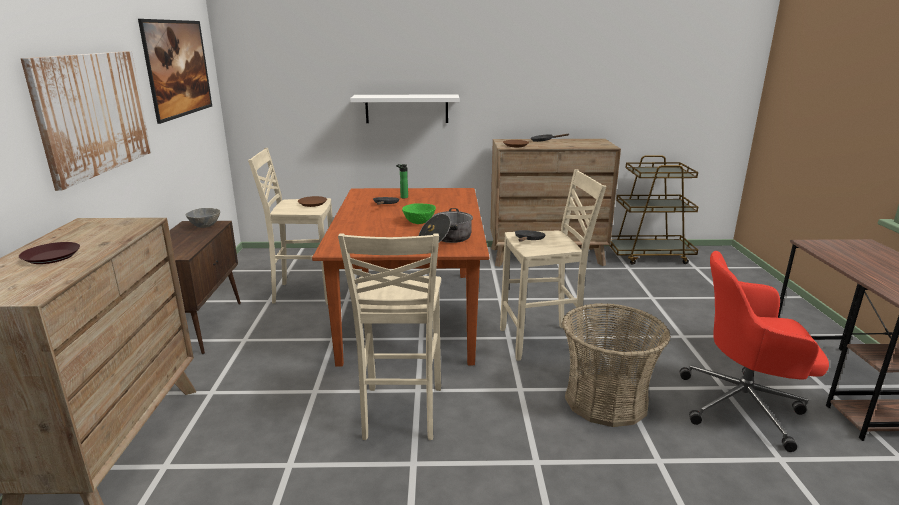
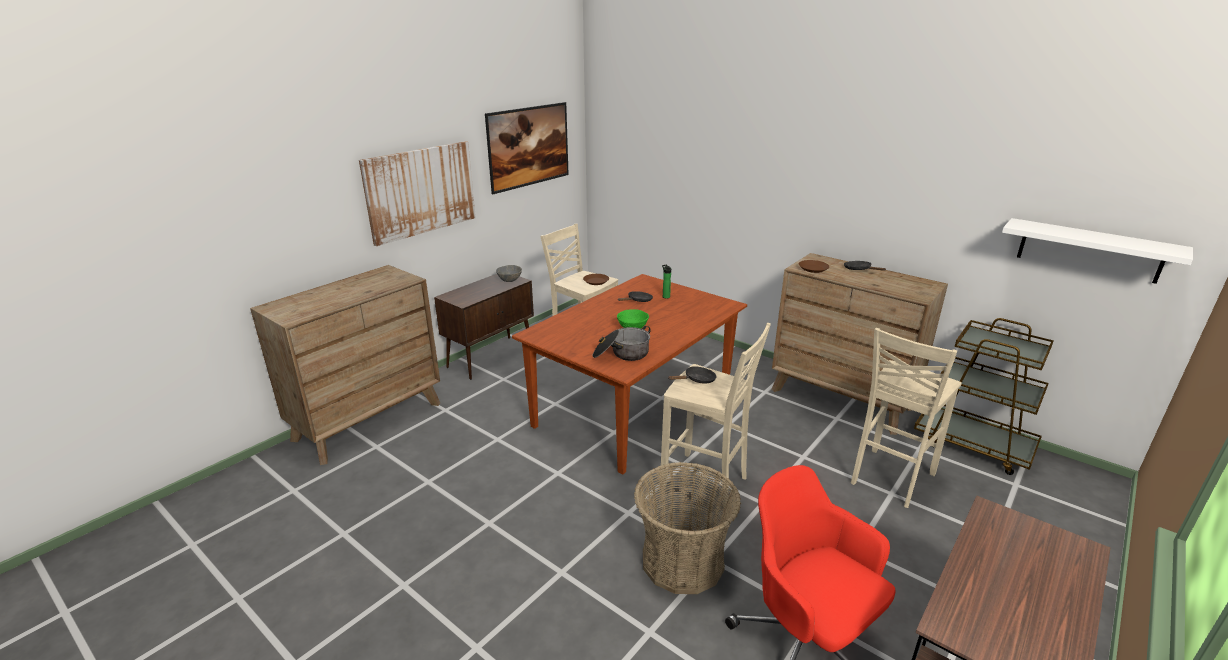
camera: 40 degrees right, 5 degrees up
brown plate [19,242,80,264] -> none
beige stool [338,233,441,440] -> beige stool moved to [851,328,962,508]
white shelf [350,95,459,123] -> white shelf moved to [1002,218,1193,284]

